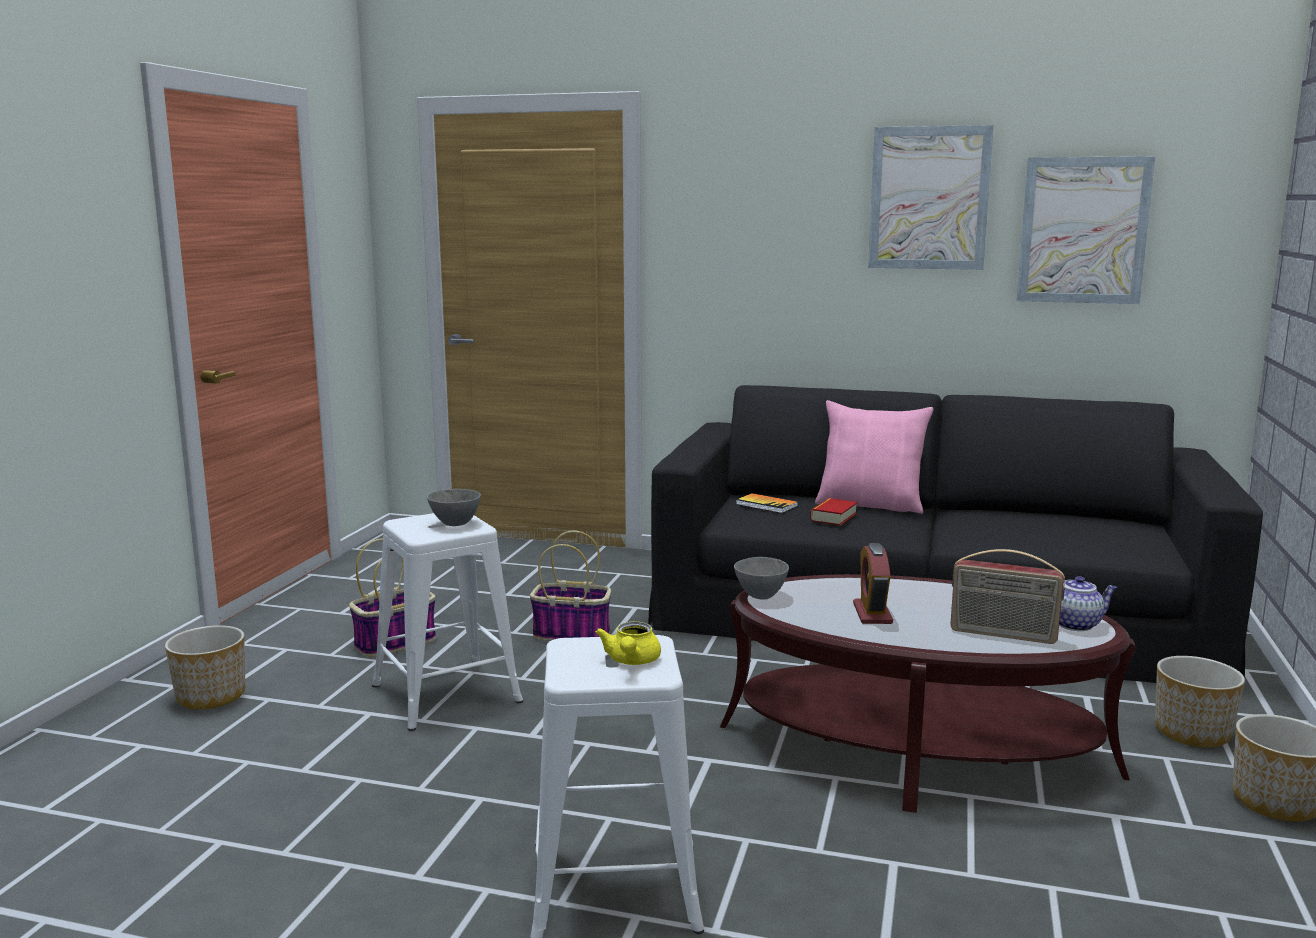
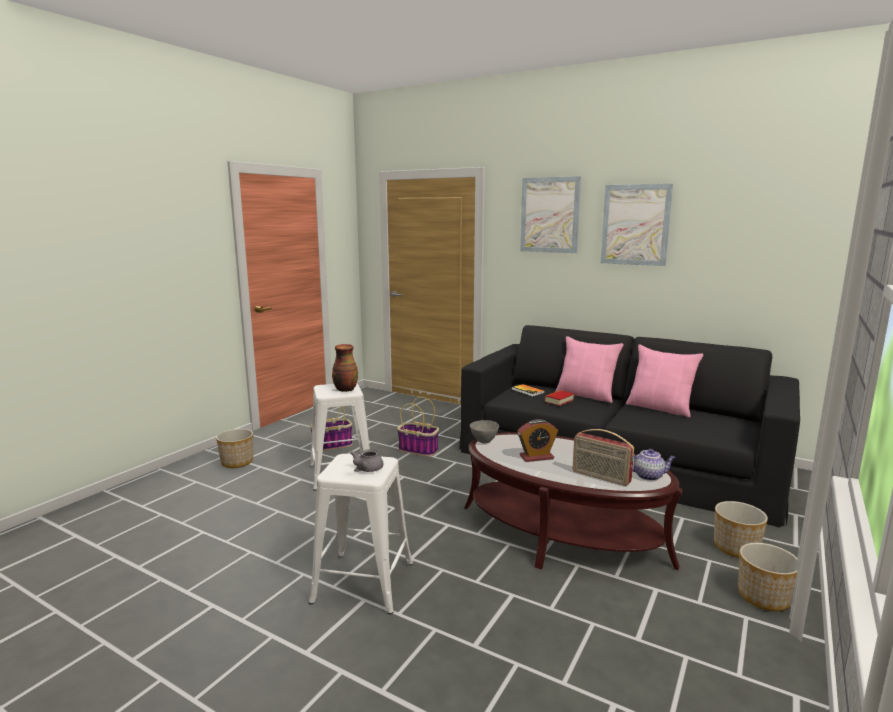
camera: 15 degrees right, 0 degrees up
grey bowl [427,489,481,526] -> vase [332,344,358,392]
yellow teapot [595,621,661,665] -> grey teapot [351,449,383,472]
alarm clock [853,543,893,624] -> alarm clock turned 120 degrees counterclockwise [517,419,558,462]
picture [1016,156,1155,304] -> picture moved to [520,176,581,253]
none -> pink pillow [626,344,704,418]

